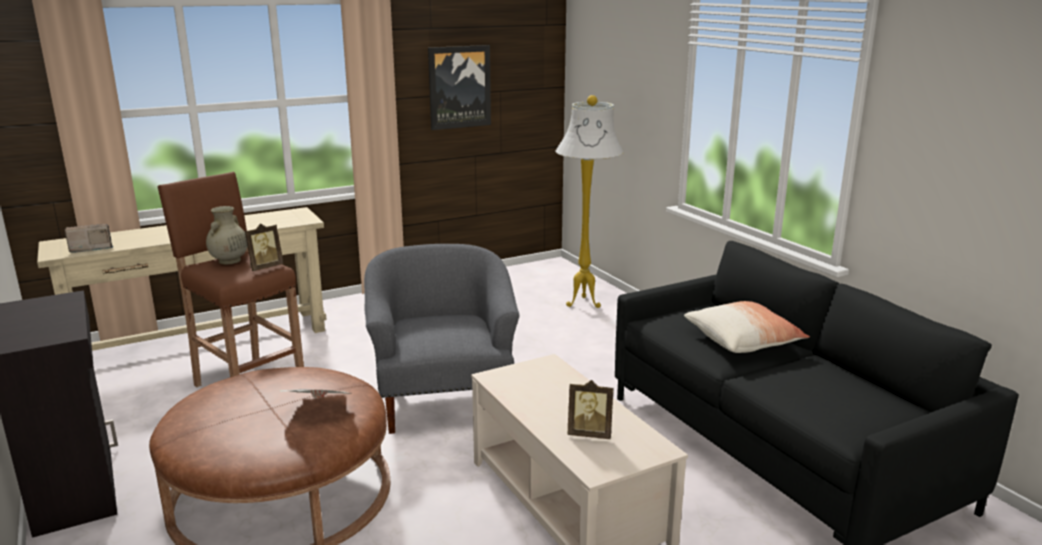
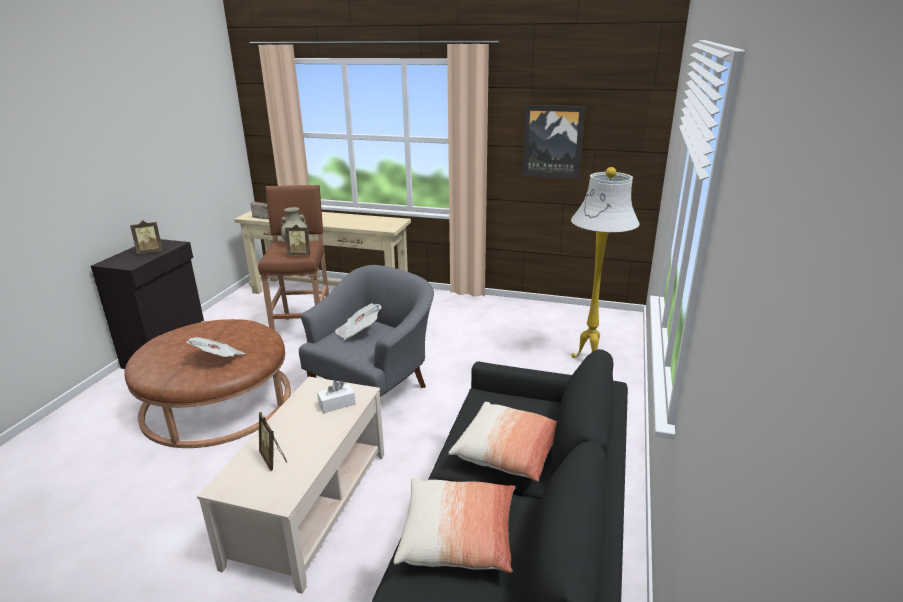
camera: 45 degrees right, 5 degrees up
none -> picture frame [130,220,163,254]
none -> white tissue box [317,381,356,413]
none -> newspaper [335,303,382,340]
none -> pillow [394,478,516,573]

